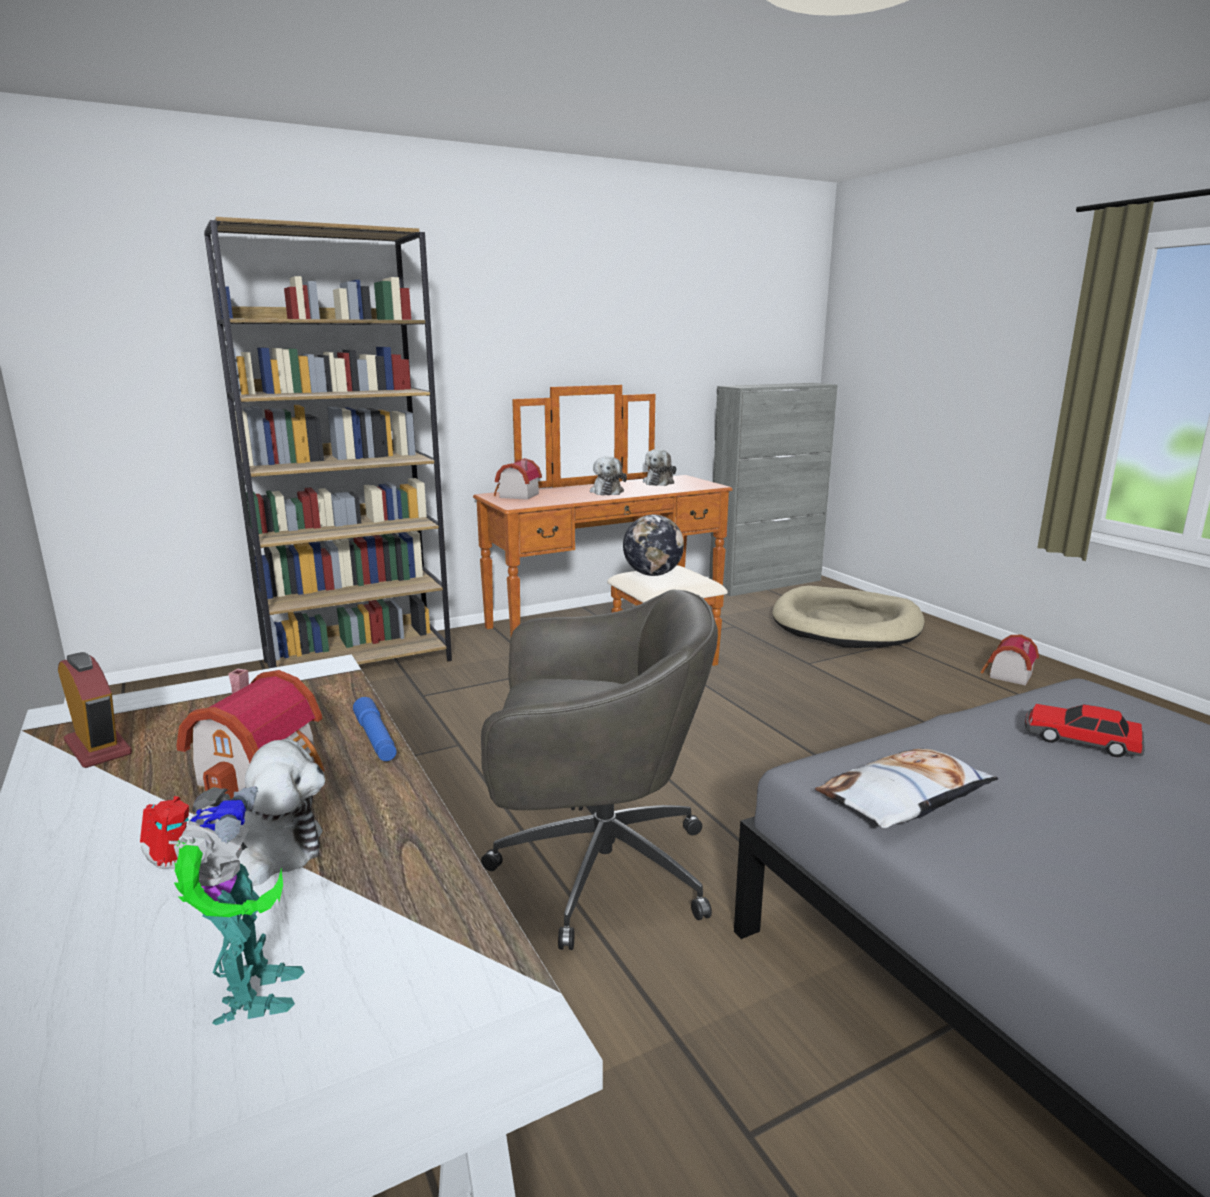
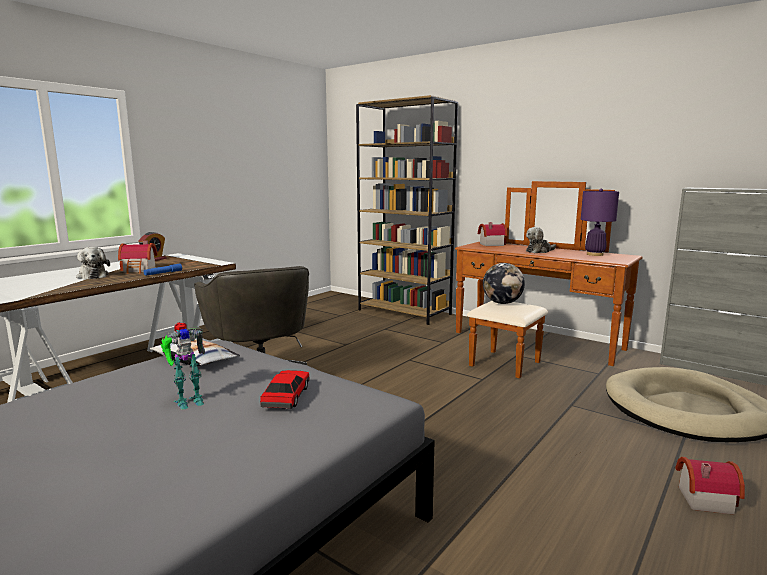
camera: 65 degrees right, 5 degrees down
toy robot [140,786,305,1025] -> toy robot moved to [160,322,205,409]
plush toy [643,449,677,486] -> purple table lamp [581,188,619,256]

